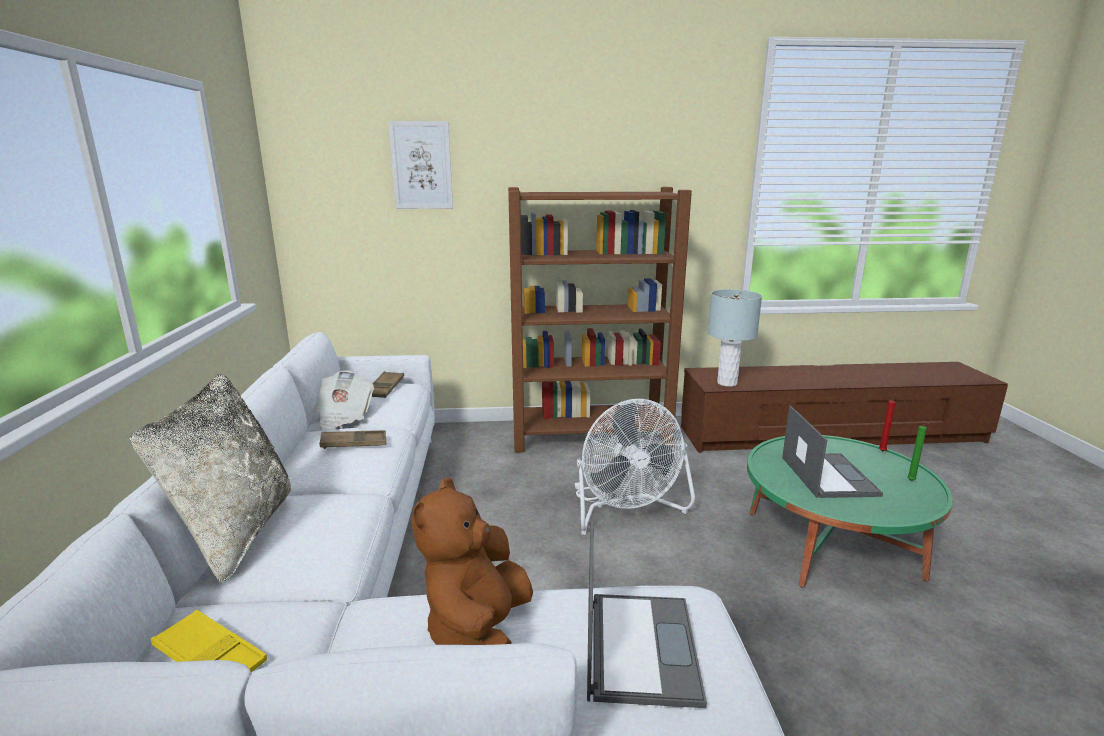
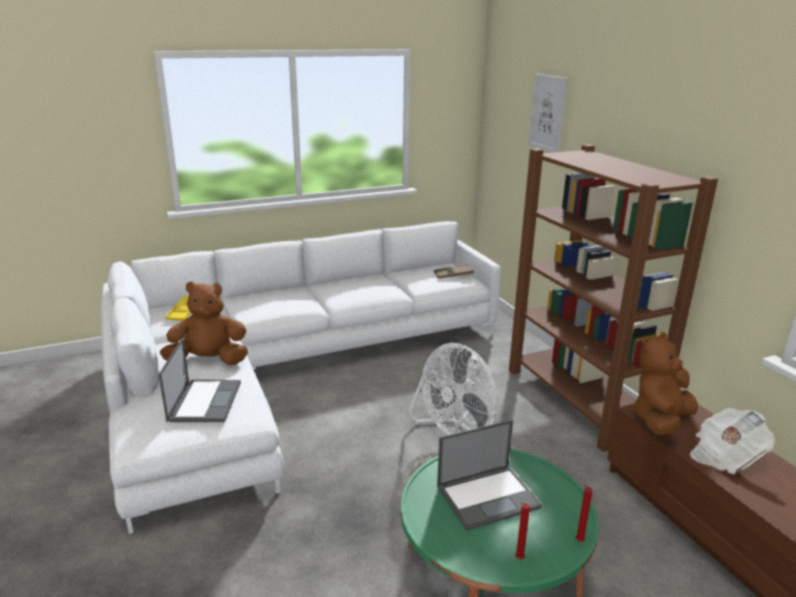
camera: 70 degrees right, 5 degrees up
beige pillow [129,374,291,582] -> none
newspaper [312,370,374,429] -> newspaper moved to [690,408,775,474]
brown tray [319,430,386,449] -> none
laptop [587,521,707,708] -> laptop turned 75 degrees counterclockwise [159,338,241,422]
grey table lamp [708,289,762,387] -> brown plush toy [633,332,698,435]
green candle [907,423,929,481] -> red candle [515,502,530,559]

